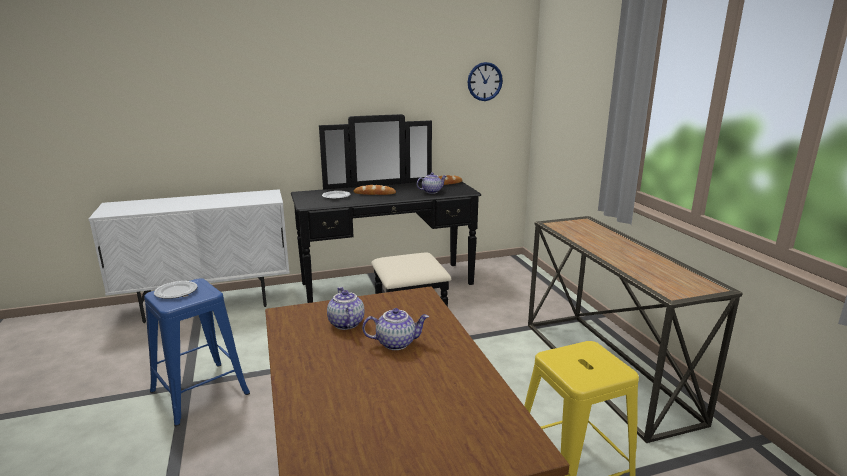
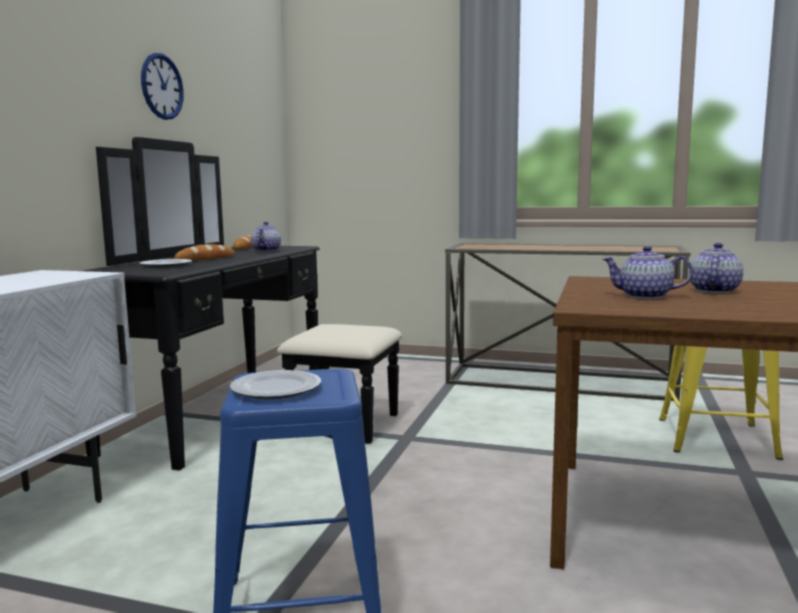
camera: 55 degrees left, 10 degrees down
wall clock [467,62,503,101] -> wall clock moved to [141,53,184,120]

